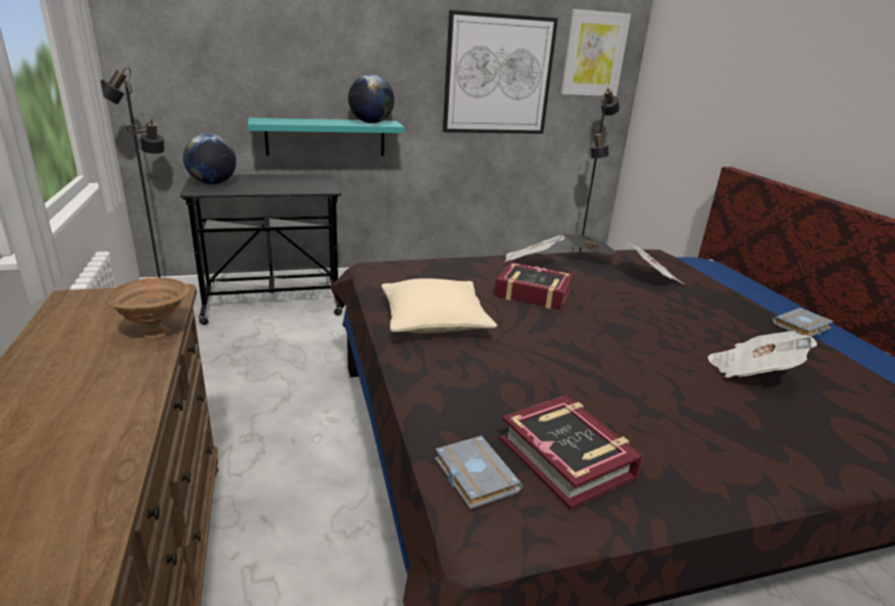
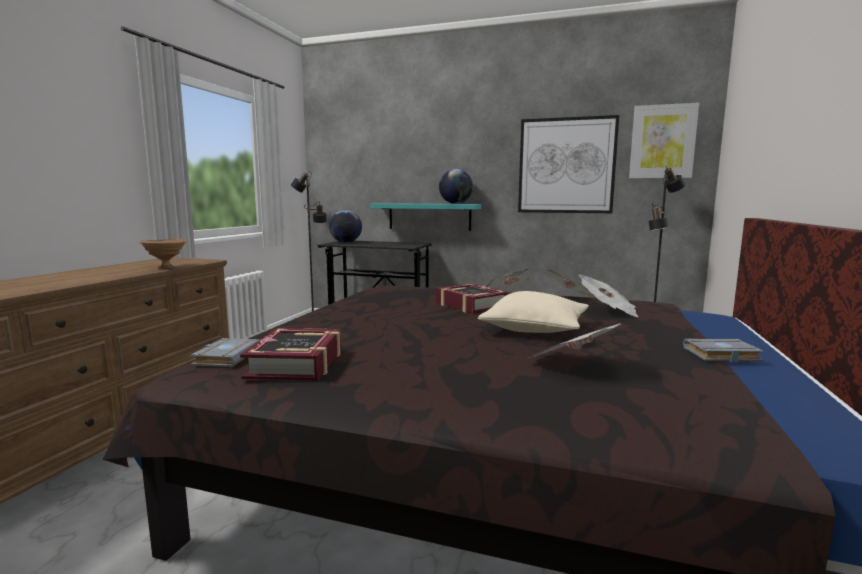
camera: 35 degrees right, 15 degrees down
beige pillow [381,278,497,333] -> beige pillow moved to [478,291,589,333]

